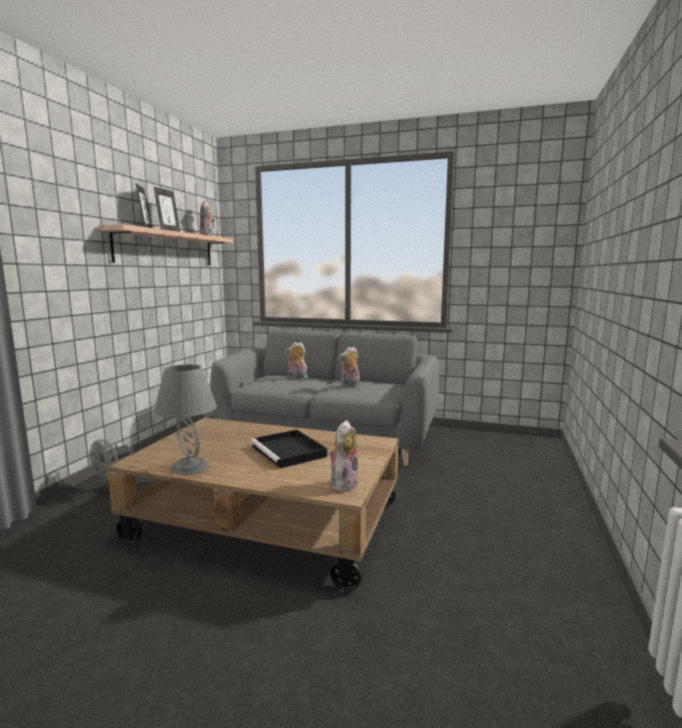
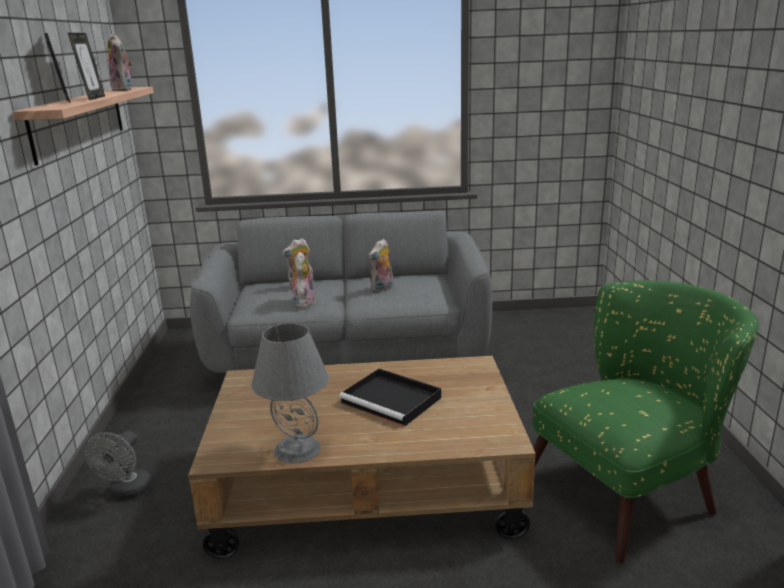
camera: 20 degrees left, 10 degrees up
plush toy [329,420,359,492] -> plush toy moved to [289,252,315,308]
none -> green armchair [533,280,759,563]

